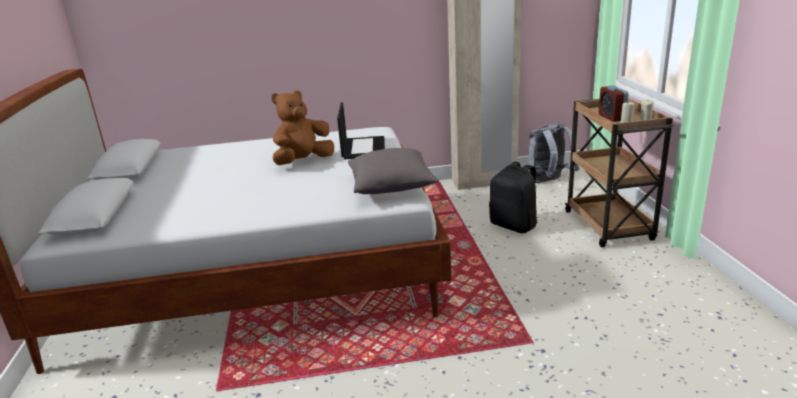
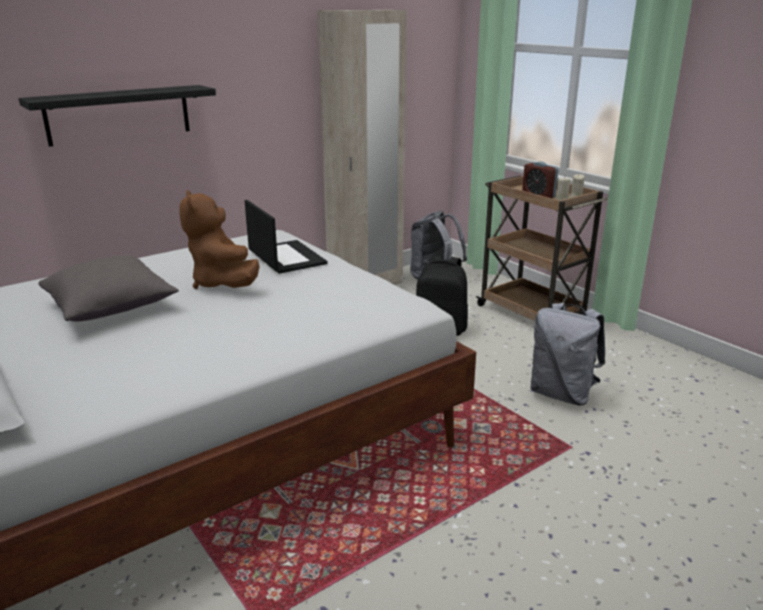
camera: 30 degrees left, 0 degrees up
brown plush toy [272,90,334,165] -> brown plush toy turned 45 degrees counterclockwise [180,190,260,289]
grey pillow [348,148,439,194] -> grey pillow moved to [39,255,179,322]
none -> black shelf [19,85,216,147]
none -> grey backpack [530,303,605,406]

